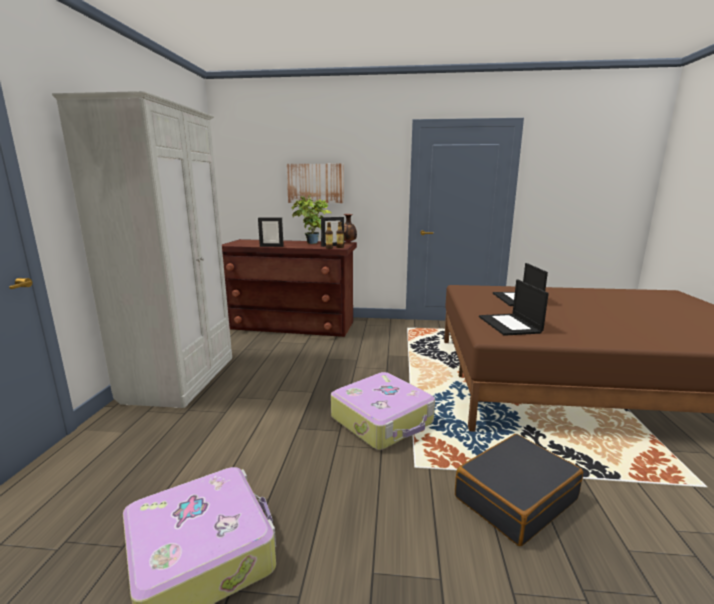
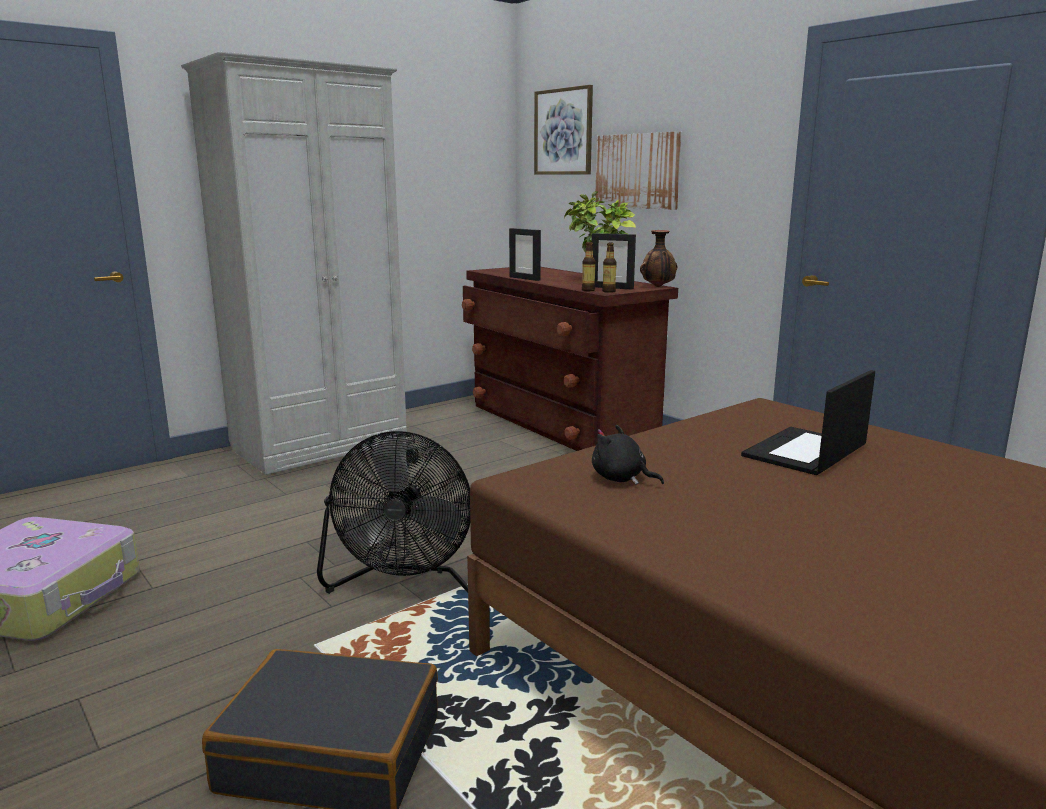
camera: 45 degrees right, 0 degrees up
suitcase [331,372,435,450] -> black fan [317,431,474,594]
laptop [479,279,549,336] -> black plush toy [592,425,664,485]
none -> picture [534,85,593,175]

